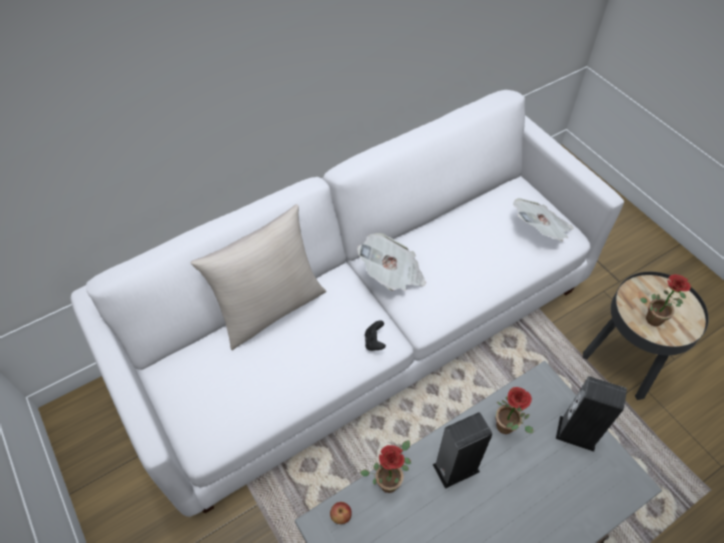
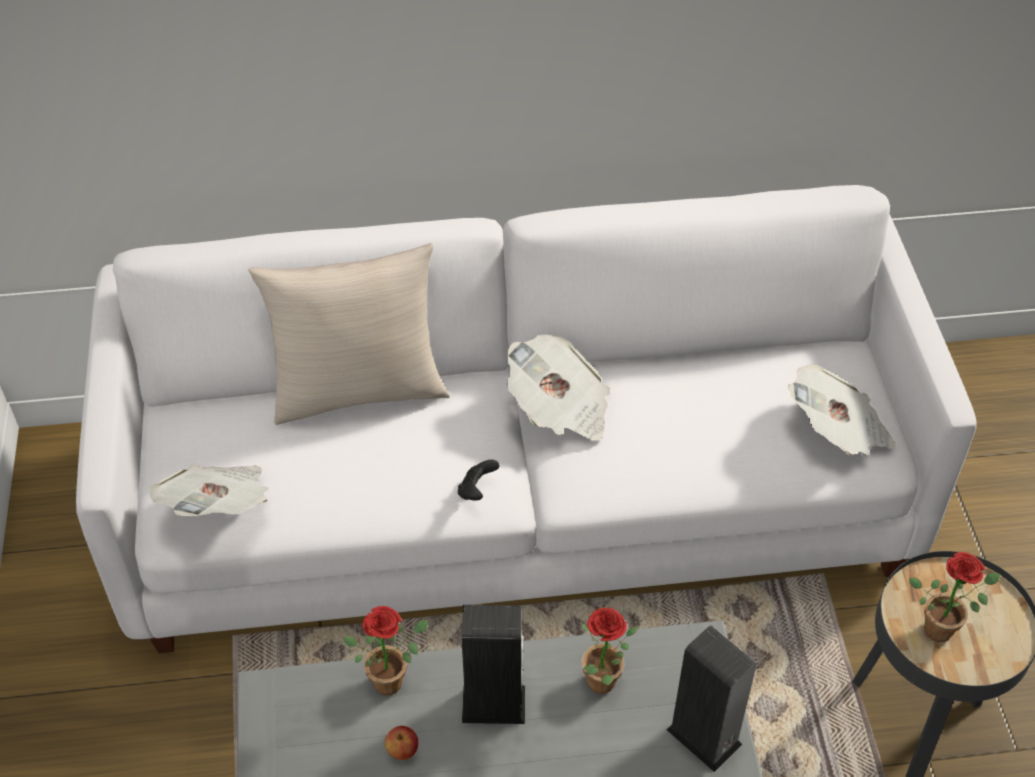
camera: 25 degrees right, 5 degrees down
apple [330,502,352,524] -> apple moved to [385,726,418,760]
none -> newspaper [149,465,268,516]

